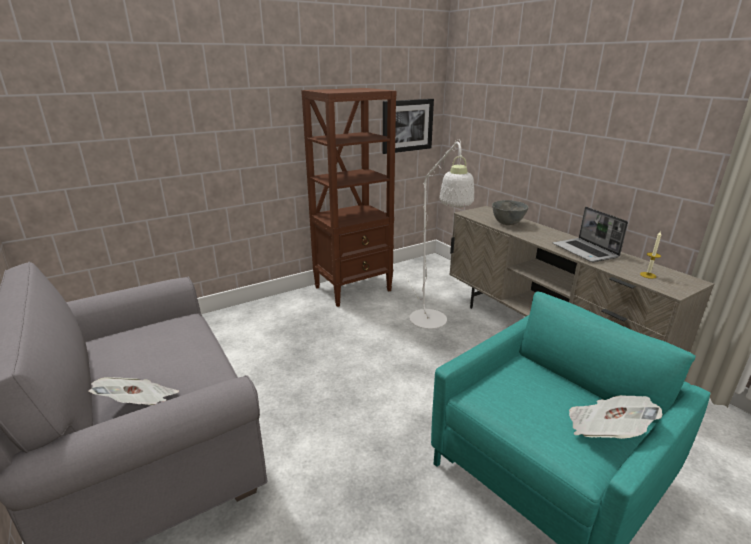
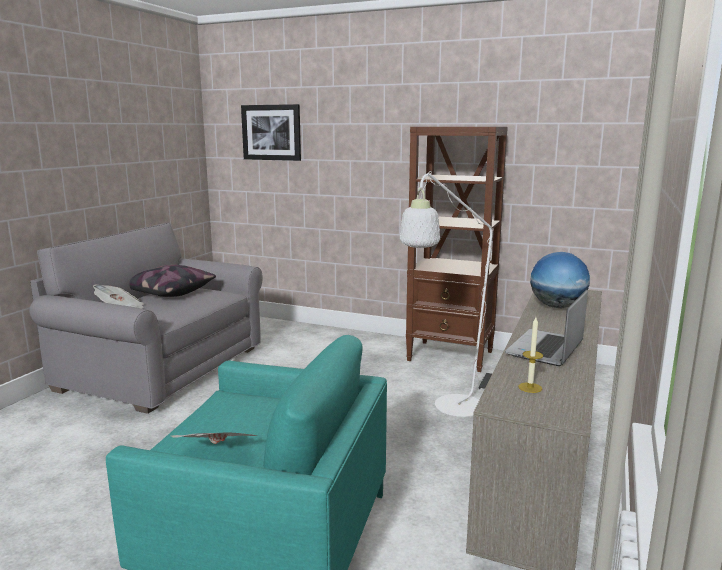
camera: 55 degrees right, 10 degrees down
picture [383,99,434,154] -> picture moved to [241,104,301,161]
grey bowl [492,200,528,225] -> globe [530,252,590,308]
none -> pillow [129,265,216,297]

